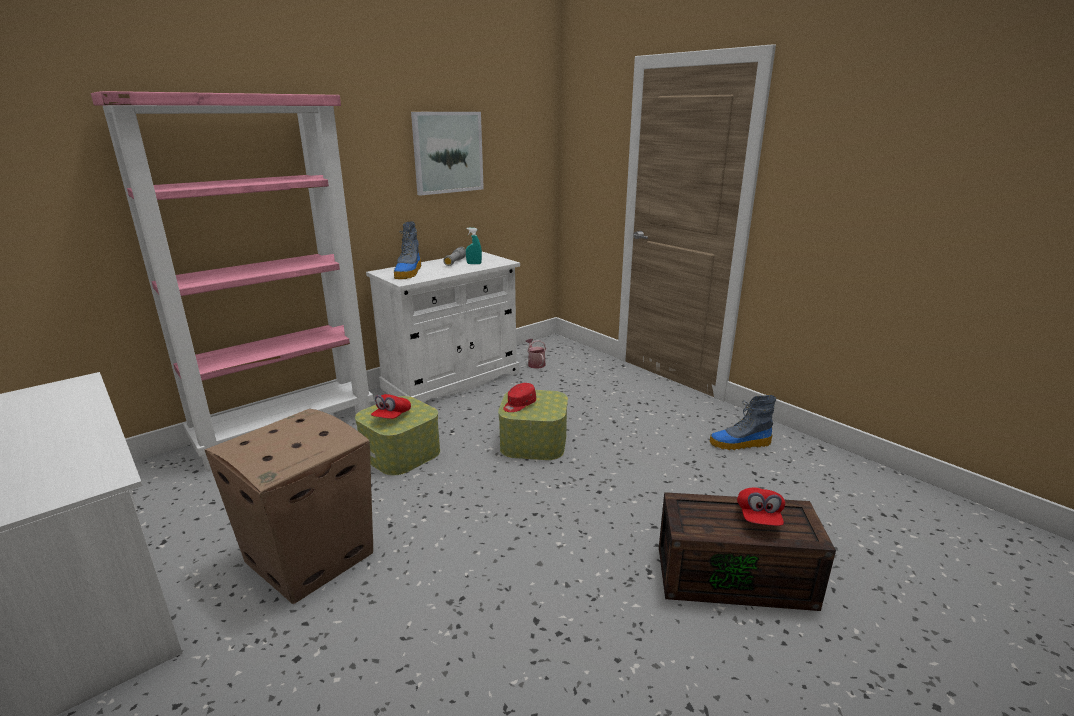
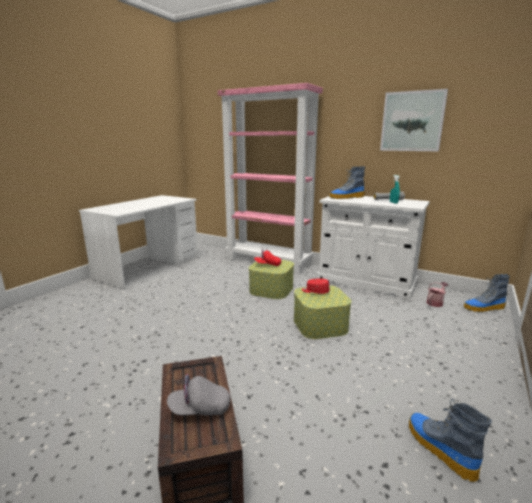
camera: 70 degrees right, 5 degrees down
cardboard box [205,409,373,604] -> none
red cap [737,487,785,526] -> grey cap [167,374,231,415]
none -> boot [464,274,510,312]

